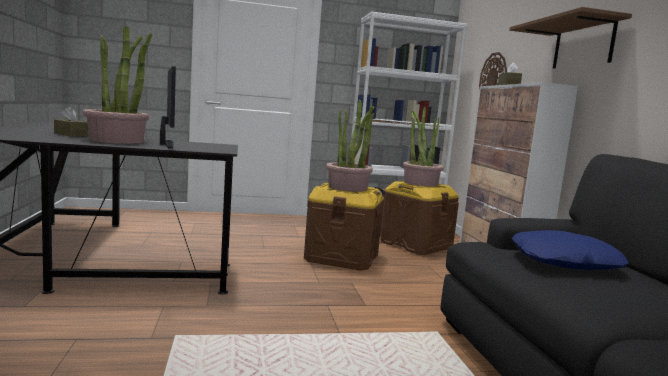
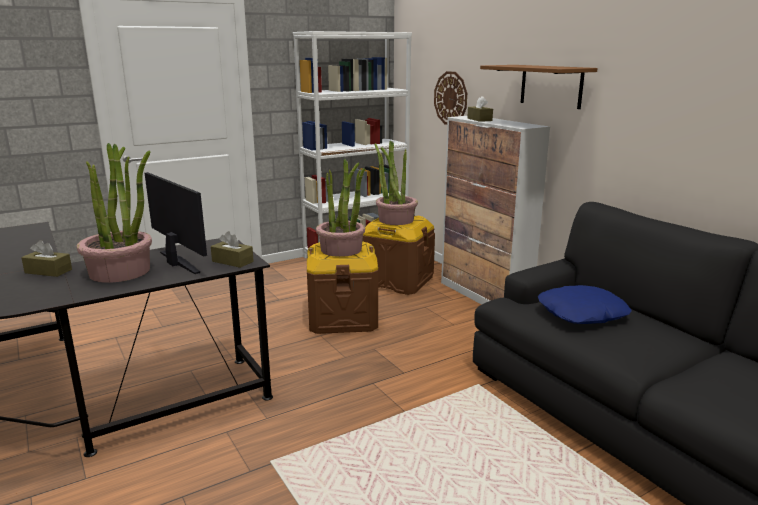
camera: 20 degrees left, 10 degrees up
none -> brown tissue box [211,231,254,268]

